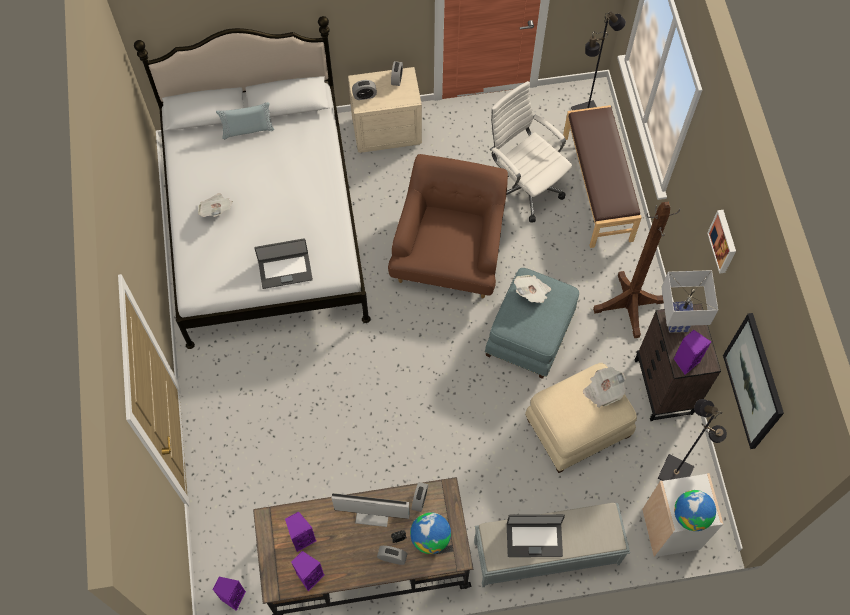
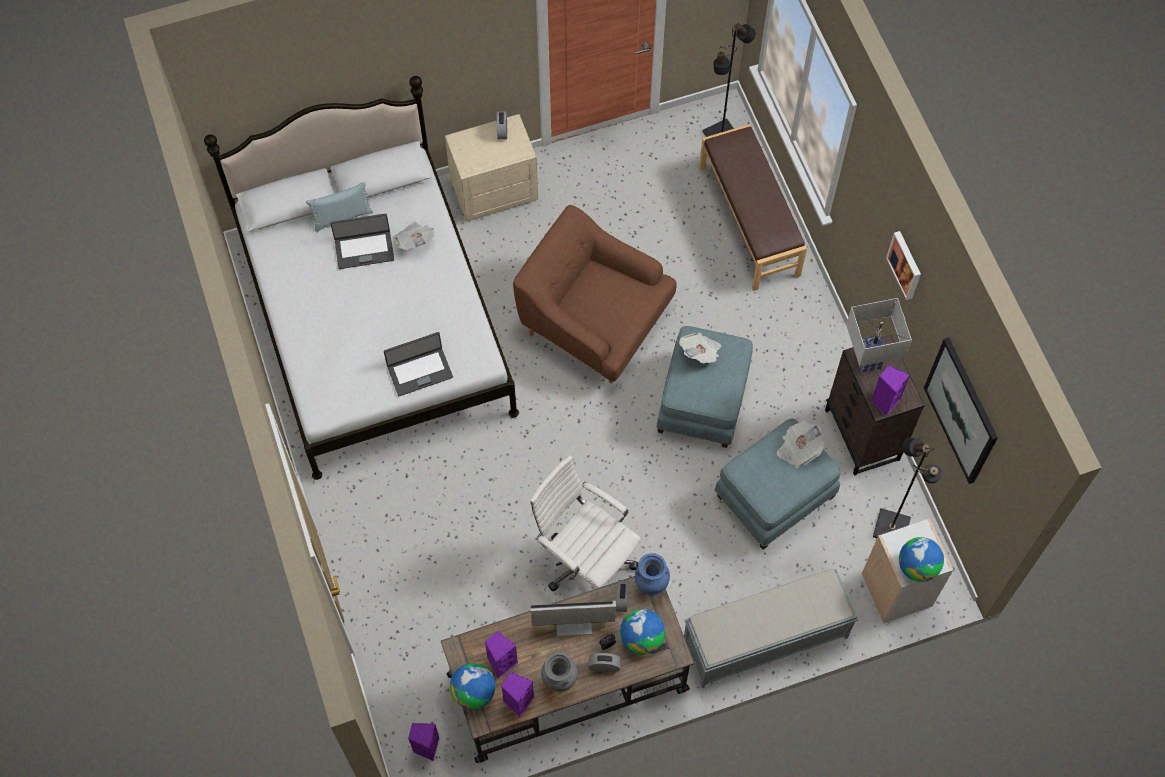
camera: 10 degrees left, 0 degrees up
newspaper [198,193,233,217] -> newspaper moved to [395,222,434,250]
alarm clock [352,80,377,100] -> none
brown armchair [388,154,508,298] -> brown armchair turned 60 degrees counterclockwise [513,205,677,383]
white office chair [490,81,572,223] -> white office chair moved to [530,455,640,591]
laptop [507,514,565,557] -> laptop moved to [330,213,394,269]
beige ottoman [525,363,637,473] -> blue ottoman [715,418,840,550]
brown clothes rack [593,201,681,338] -> none
none -> globe [450,663,496,709]
none -> grey vase [541,652,578,692]
none -> blue vase [635,553,670,596]

